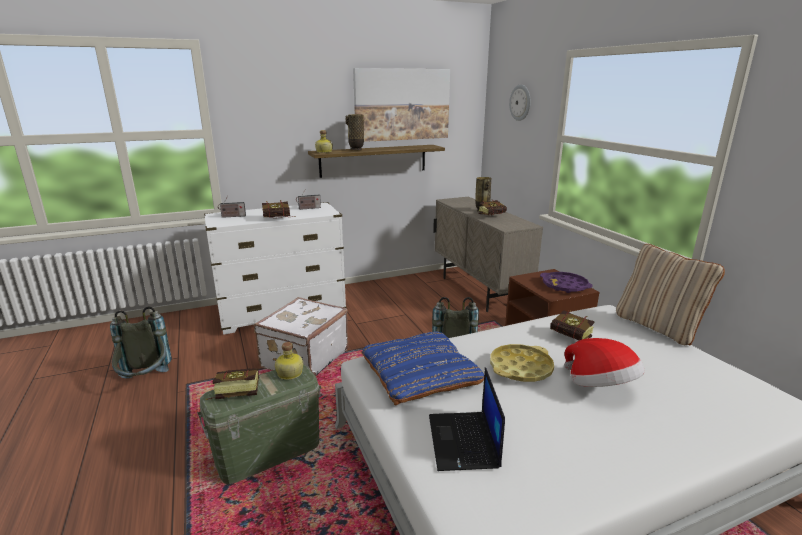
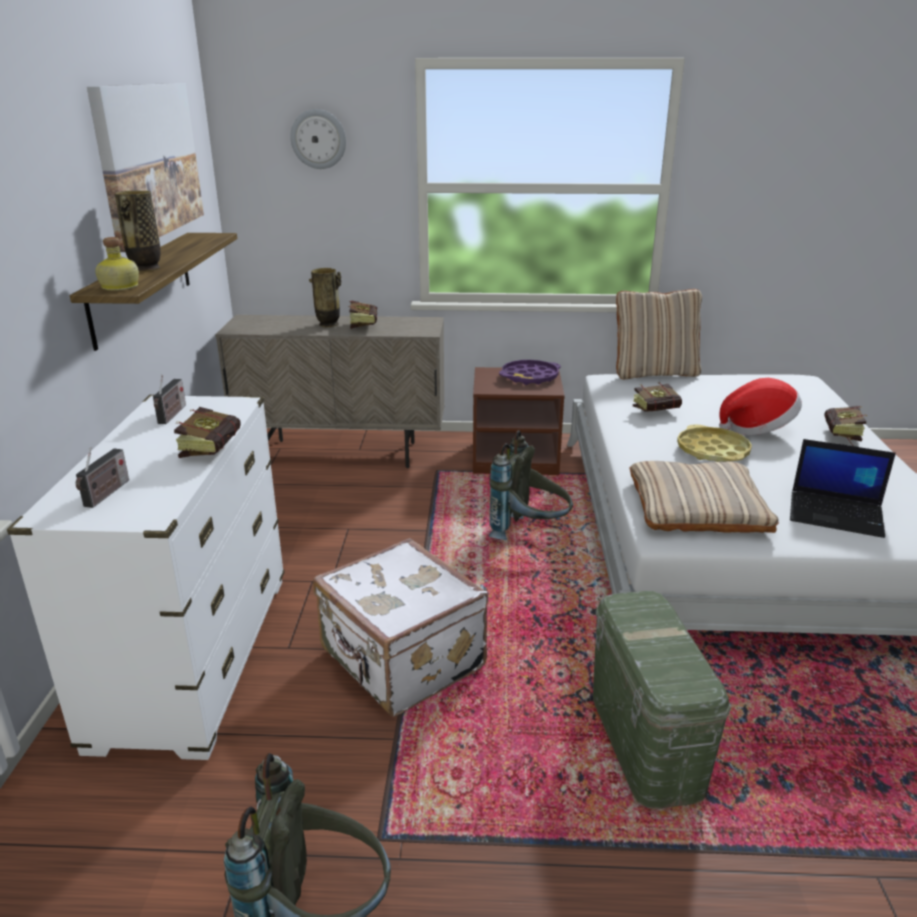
camera: 65 degrees left, 5 degrees up
book [205,368,259,400] -> book moved to [825,406,867,446]
bottle [275,342,303,380] -> none
blue pillow [362,331,484,405] -> beige pillow [630,461,779,533]

